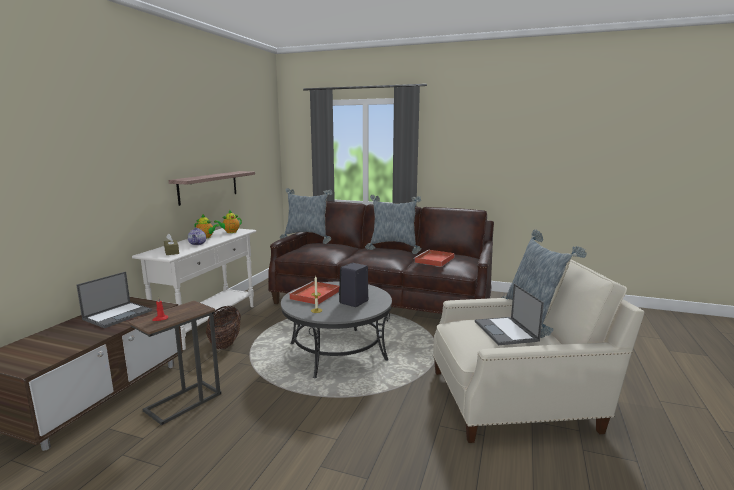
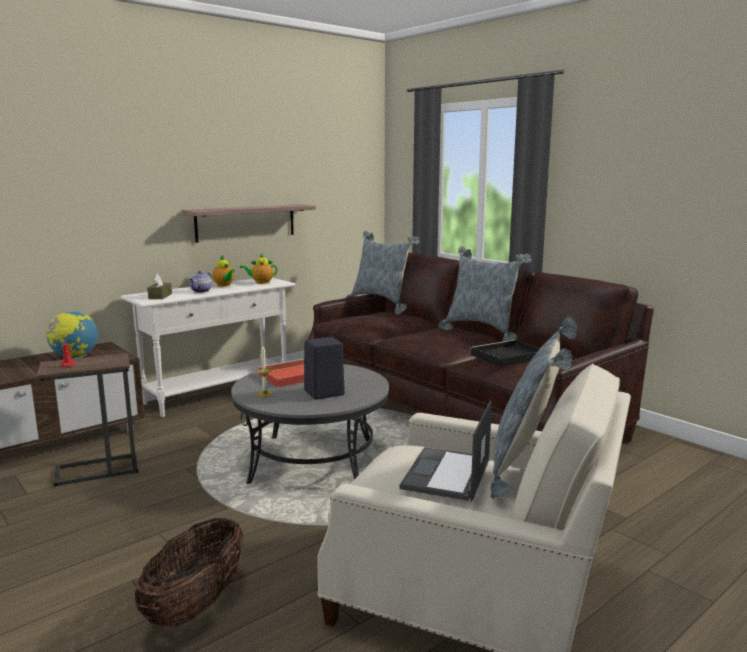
camera: 30 degrees right, 0 degrees up
laptop [76,272,152,328] -> globe [46,311,98,359]
basket [206,306,241,349] -> basket moved to [135,517,243,627]
red tray [414,250,455,267] -> black tray [470,340,540,367]

